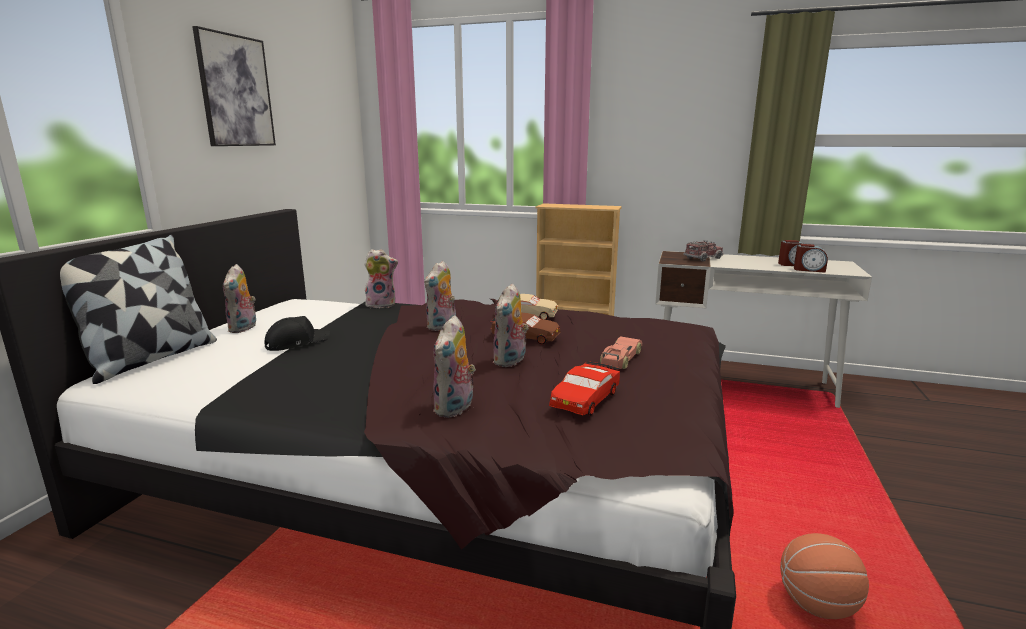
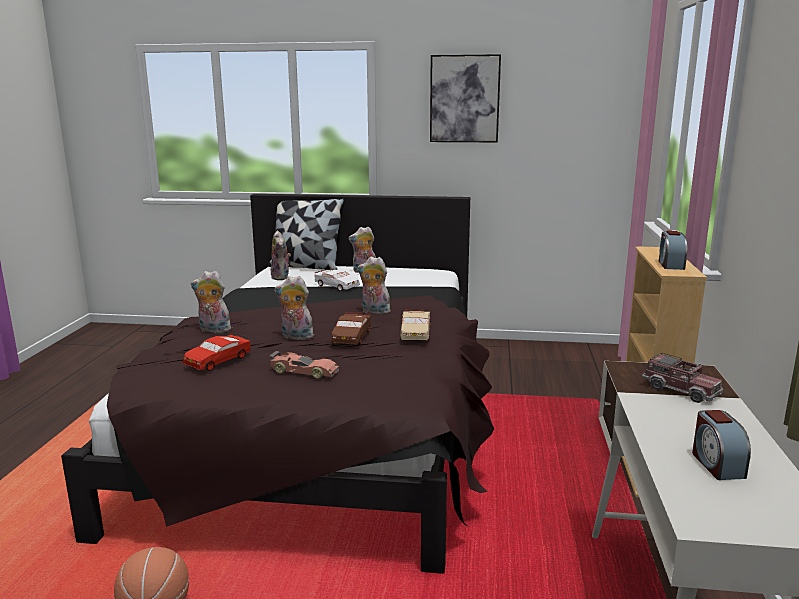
camera: 80 degrees right, 0 degrees up
black cap [265,316,330,351] -> white toy car [314,269,360,291]
plush toy [364,249,398,308] -> plush toy moved to [271,231,291,280]
red toy car [549,361,620,416] -> red toy car turned 75 degrees counterclockwise [183,333,251,371]
alarm clock [794,244,828,273] -> alarm clock moved to [659,231,688,270]

